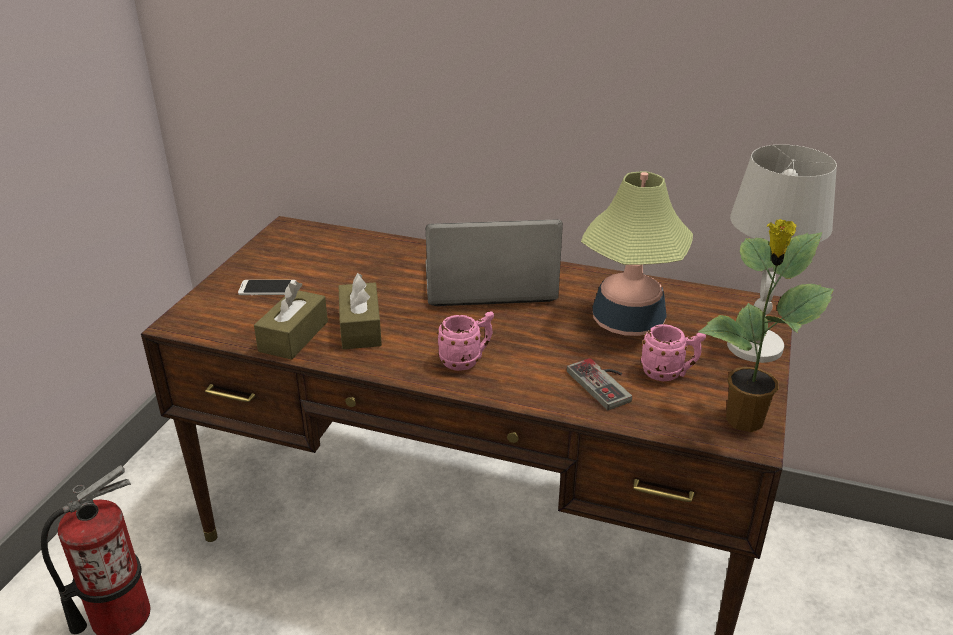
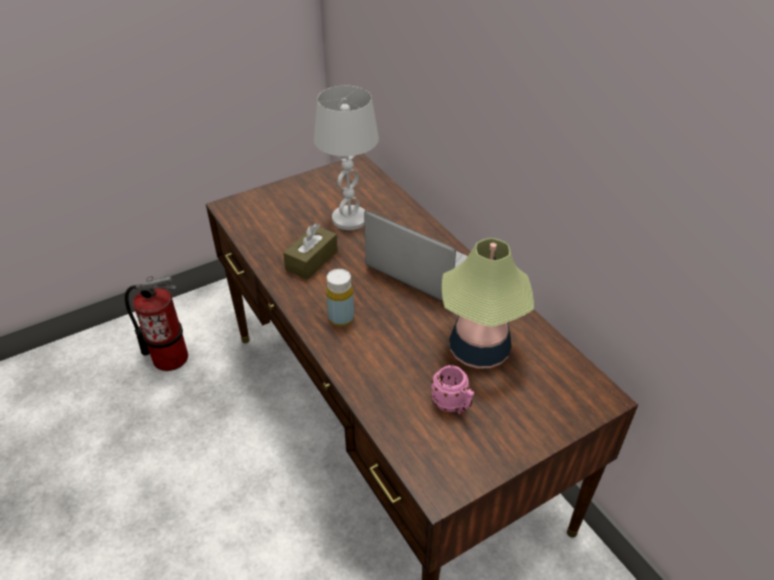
camera: 40 degrees right, 10 degrees up
phone [238,280,296,295] -> none
brown tissue box [254,281,328,360] -> none
pink mug [437,311,494,371] -> yellow bottle [326,269,354,326]
game controller [567,358,632,410] -> none
potted plant [698,219,834,432] -> none
white table lamp [727,145,837,363] -> white table lamp moved to [314,86,379,230]

